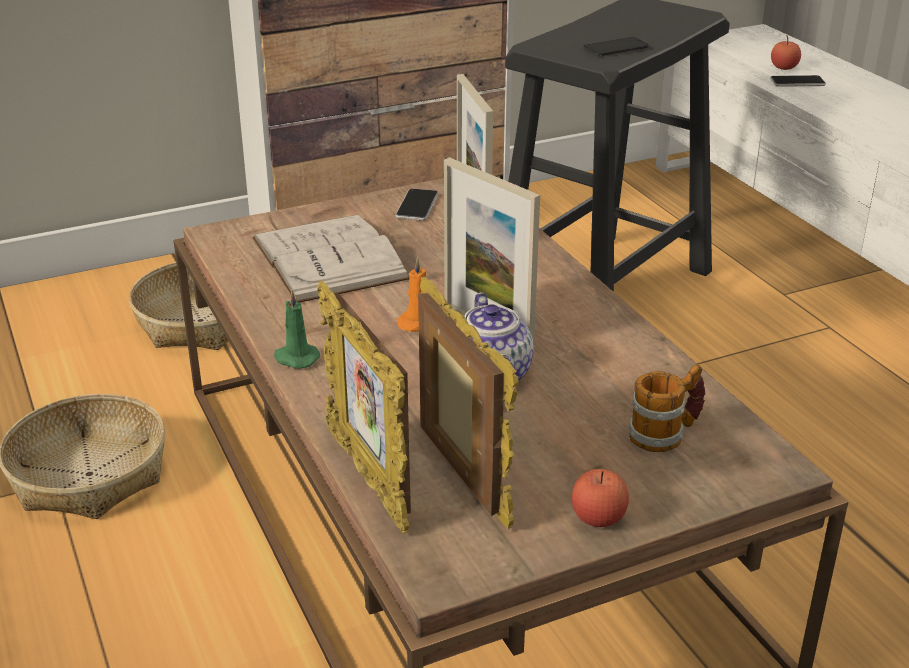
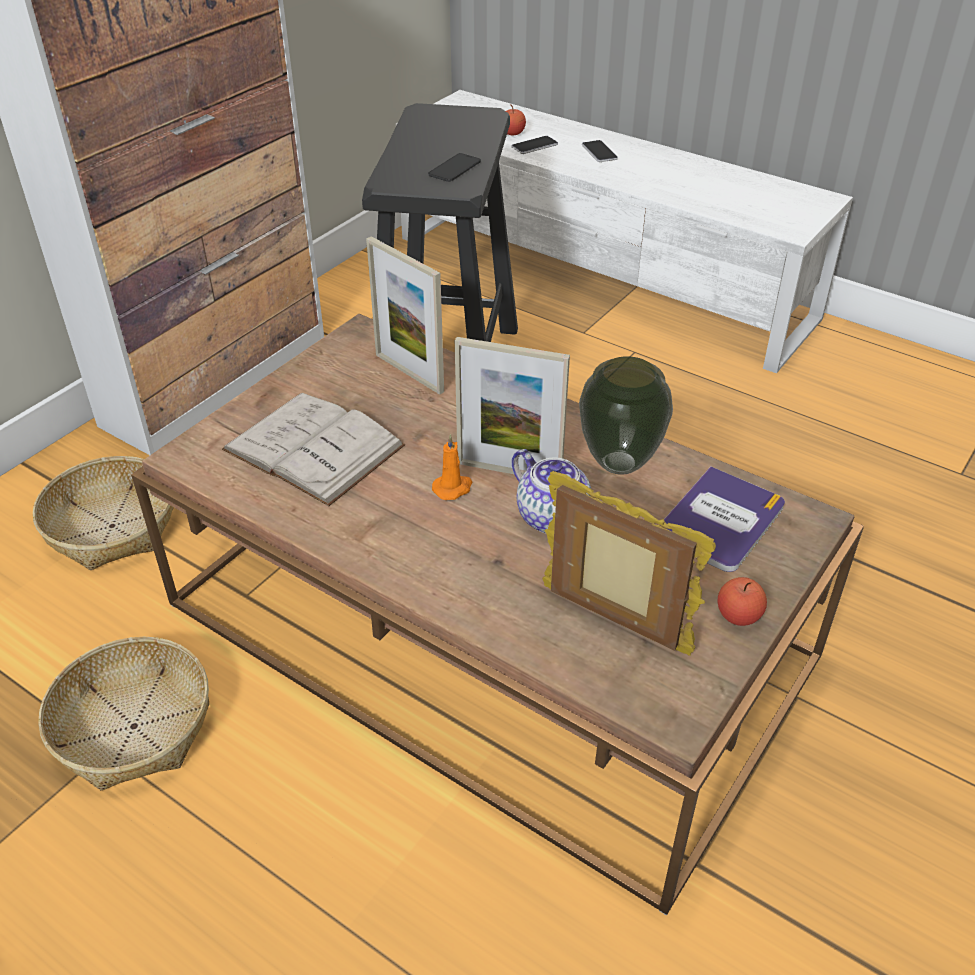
camera: 30 degrees left, 10 degrees up
green candle [274,290,320,369] -> none
picture frame [317,281,411,533] -> none
phone [395,189,439,220] -> phone moved to [582,140,618,162]
mug [629,364,705,452] -> book [664,466,785,572]
none -> vase [579,356,673,475]

